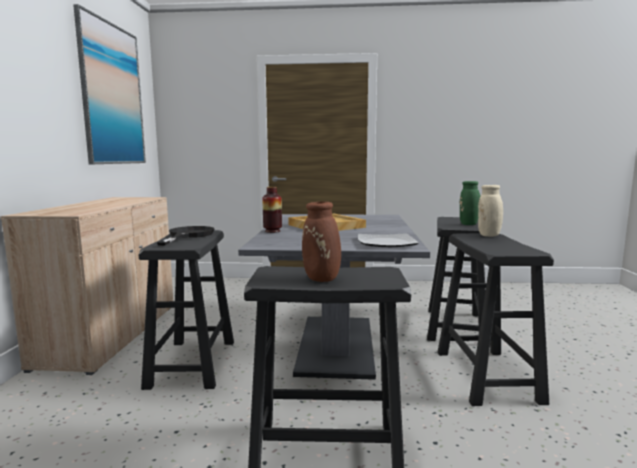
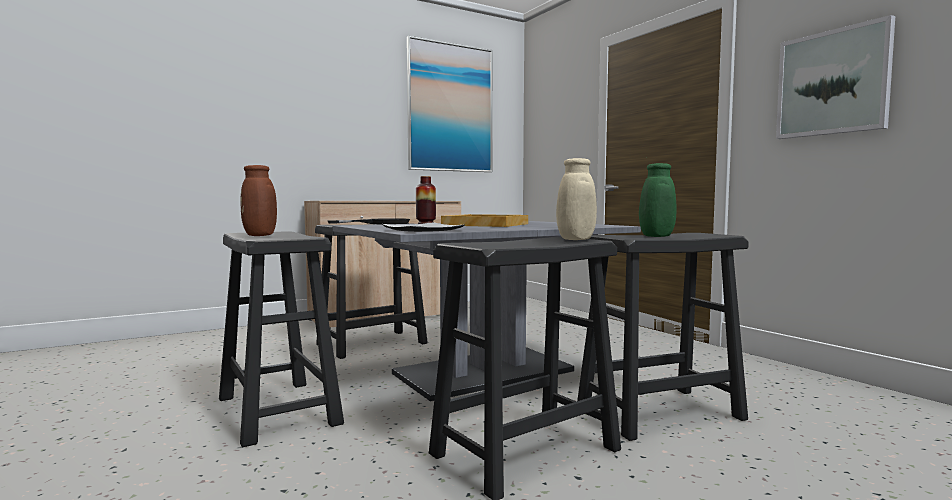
camera: 55 degrees right, 5 degrees down
none -> picture [776,15,895,139]

